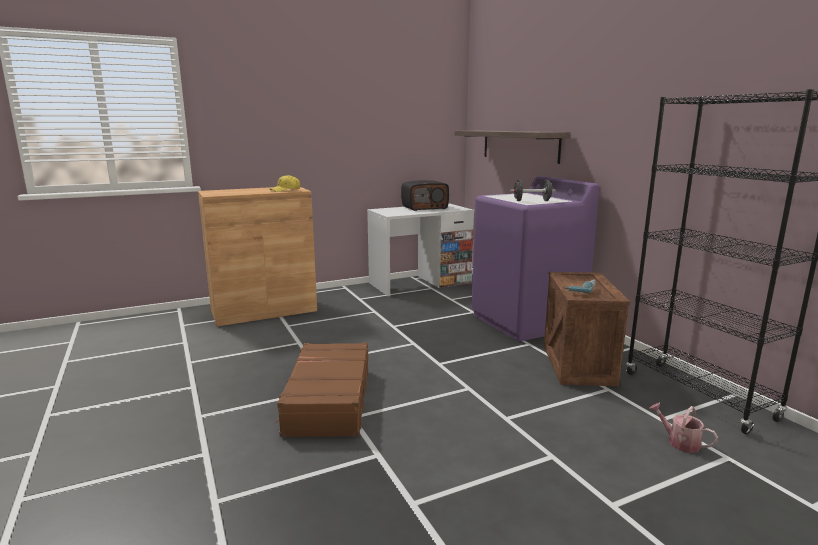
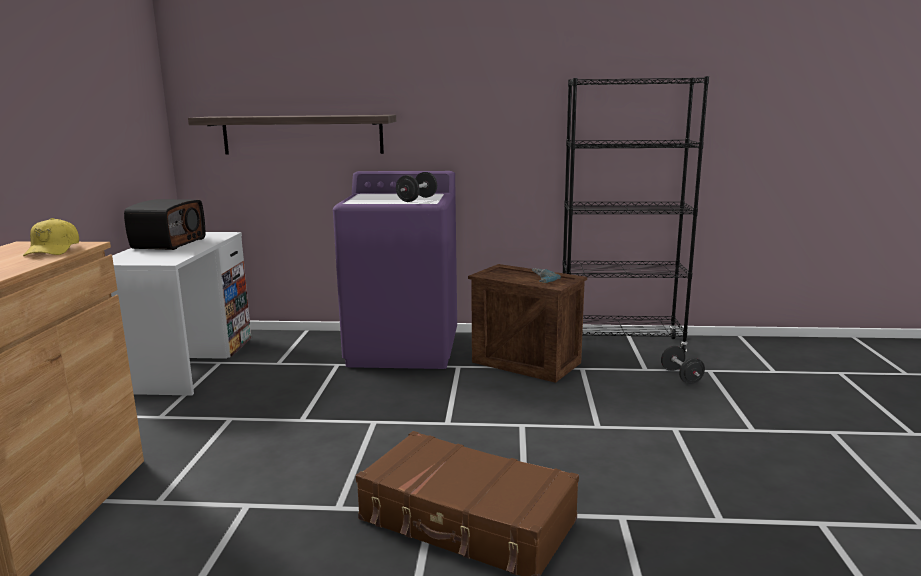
camera: 60 degrees left, 0 degrees up
watering can [649,403,718,453] -> black dumbbell [661,346,705,384]

